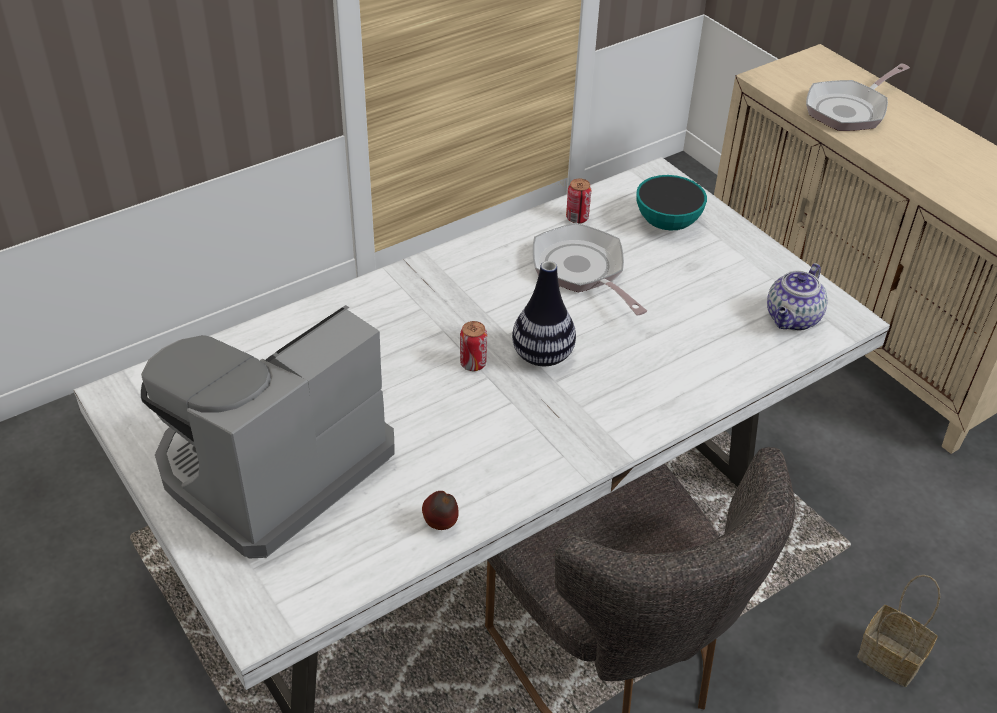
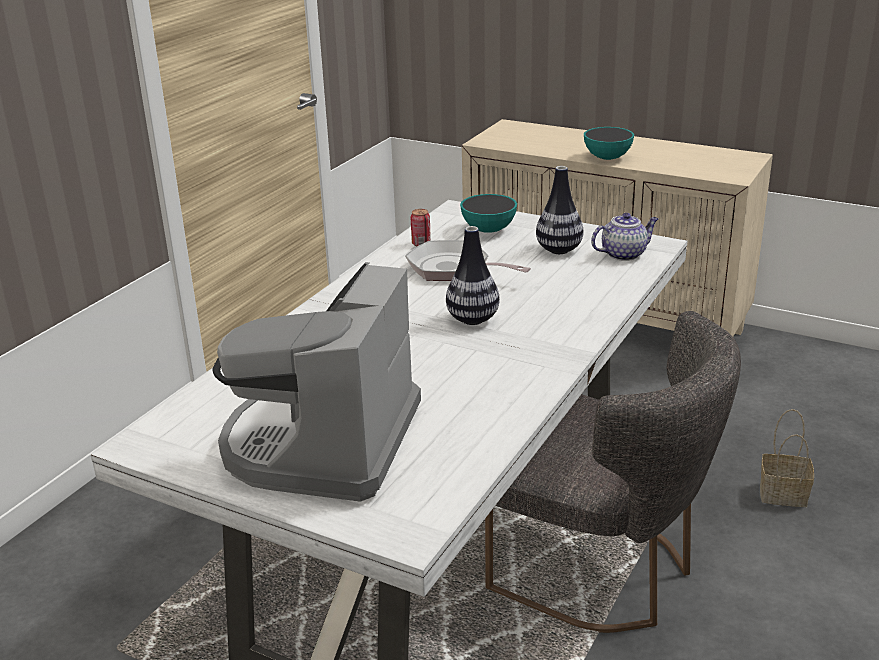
camera: 25 degrees left, 15 degrees down
apple [422,491,459,530] -> none
can [460,321,487,371] -> none
teapot [767,263,827,331] -> teapot turned 120 degrees counterclockwise [591,213,658,261]
frying pan [806,63,910,131] -> none
none -> vase [536,166,583,254]
none -> bowl [584,127,634,160]

